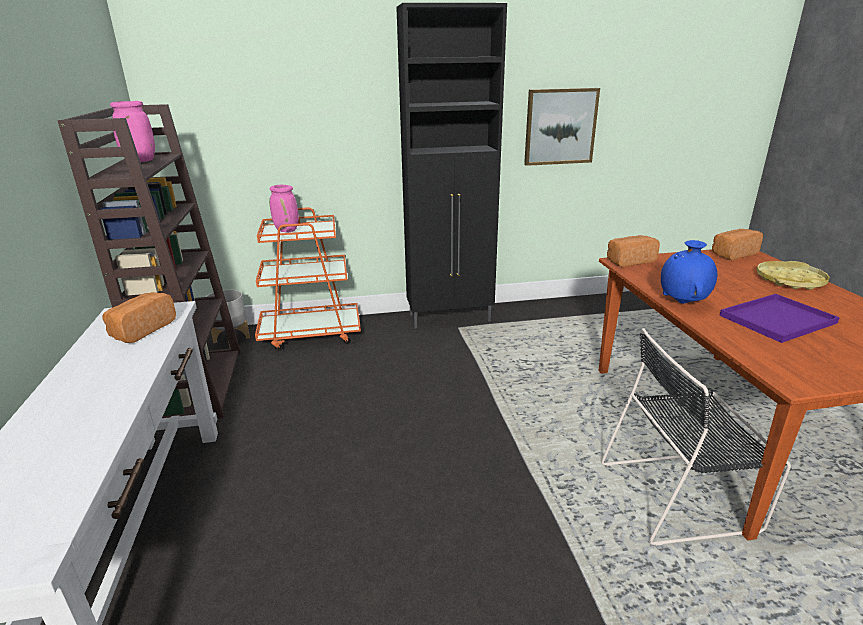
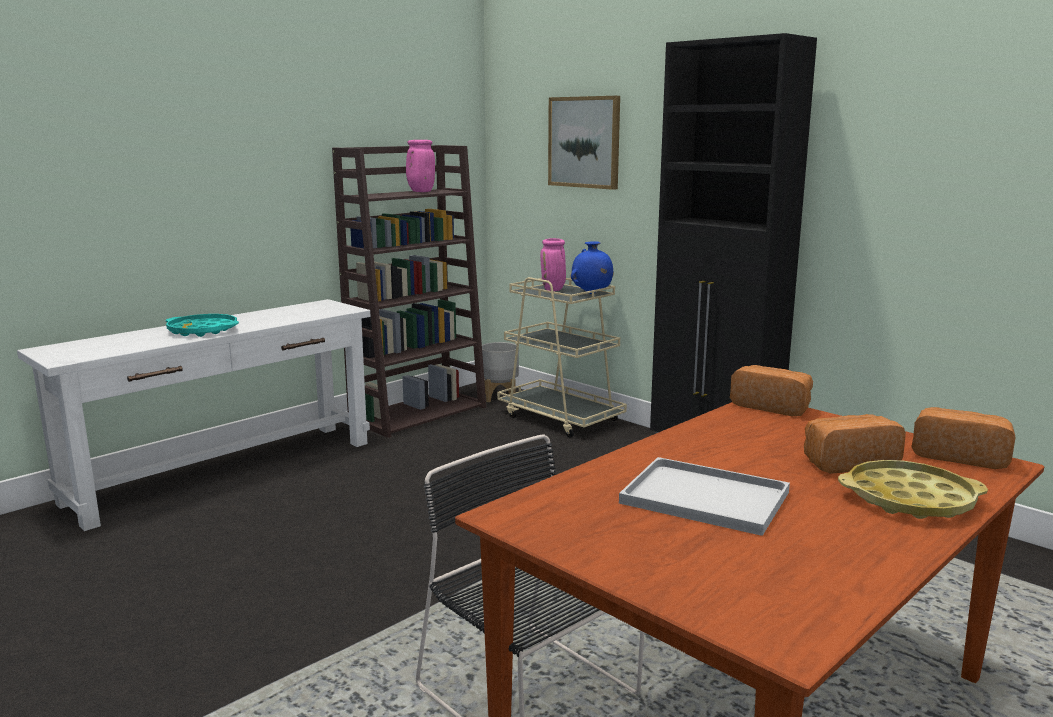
camera: 55 degrees right, 10 degrees down
bread [103,292,176,343] -> bread moved to [804,414,906,474]
orange cart [255,207,361,350] -> beige cart [497,271,627,438]
picture [524,88,600,166] -> picture moved to [548,96,620,190]
blue vase [661,240,717,304] -> blue vase moved to [571,241,614,294]
purple tray [719,294,840,343] -> white tray [619,457,790,536]
none -> turquoise tray [166,314,239,337]

